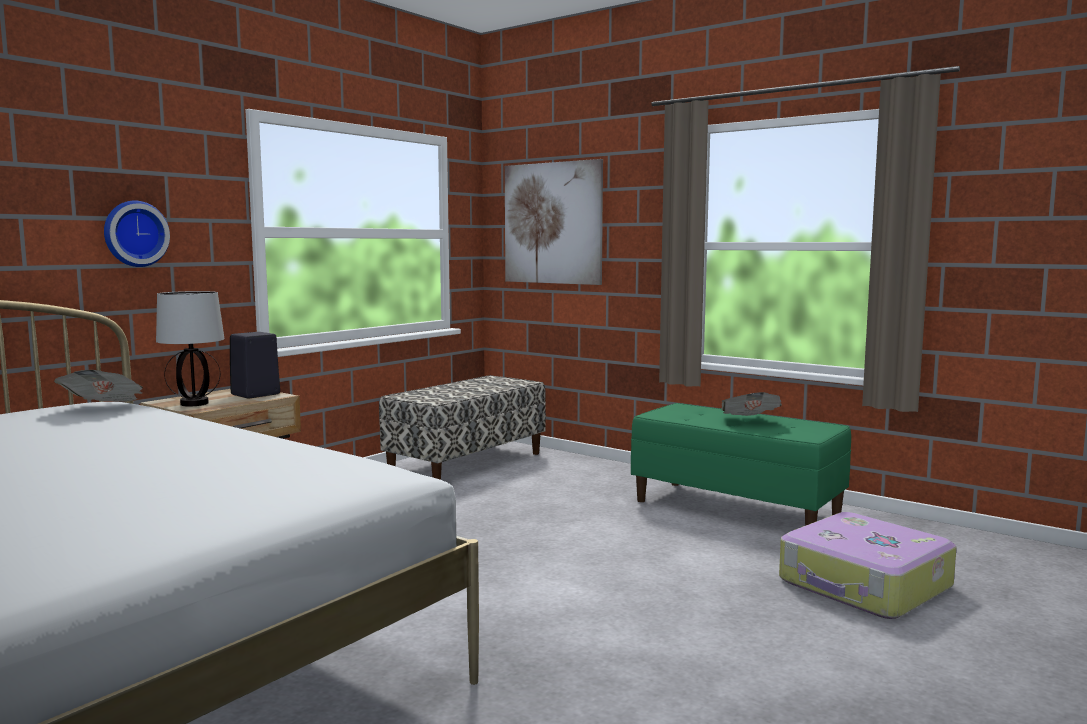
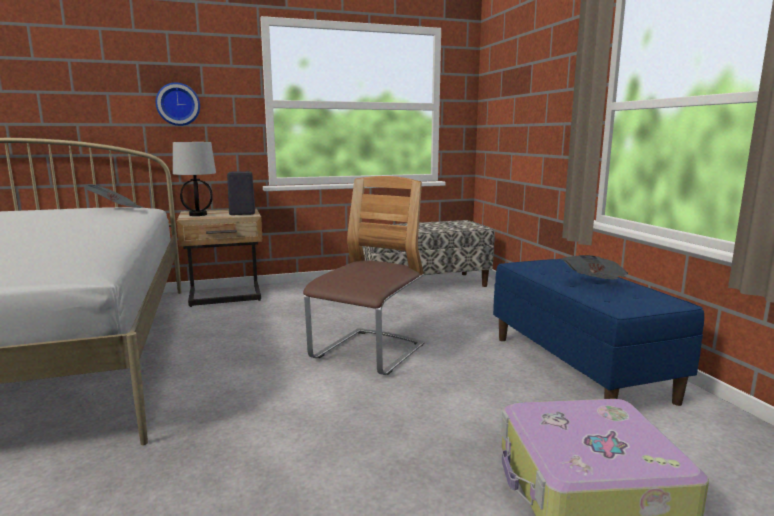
camera: 35 degrees right, 5 degrees up
picture [505,159,603,285] -> none
green bench [631,403,851,526] -> blue bench [493,259,704,406]
none -> chair [303,176,425,375]

